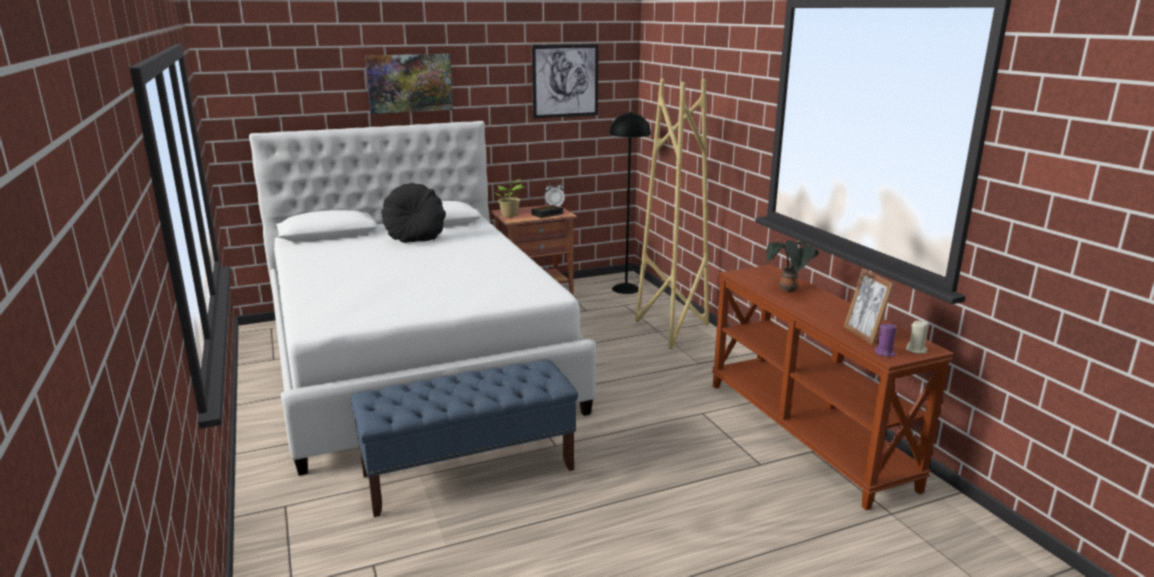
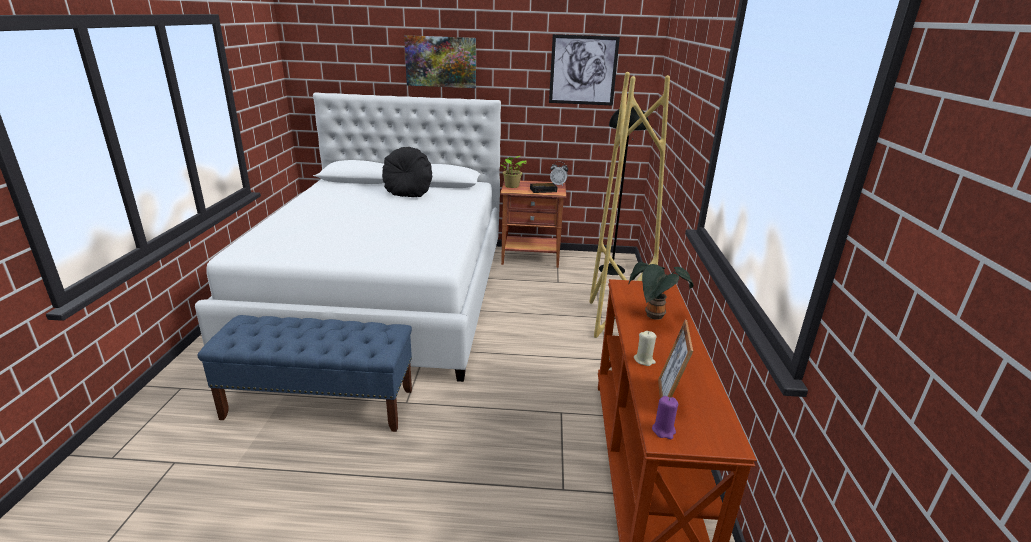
camera: 25 degrees right, 5 degrees up
beige candle [906,320,929,354] -> beige candle moved to [634,331,656,366]

